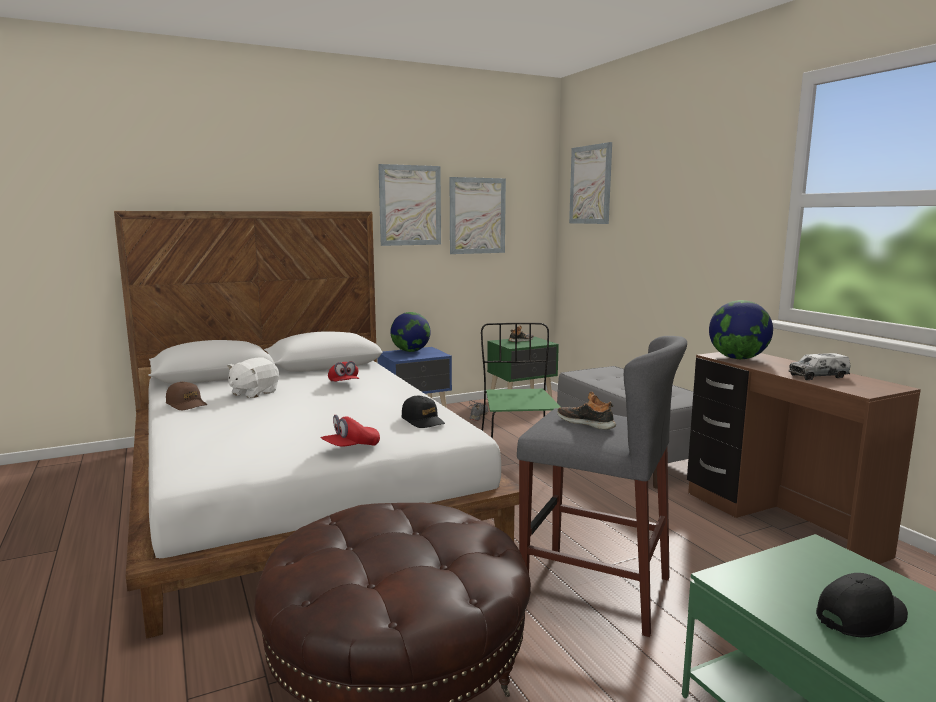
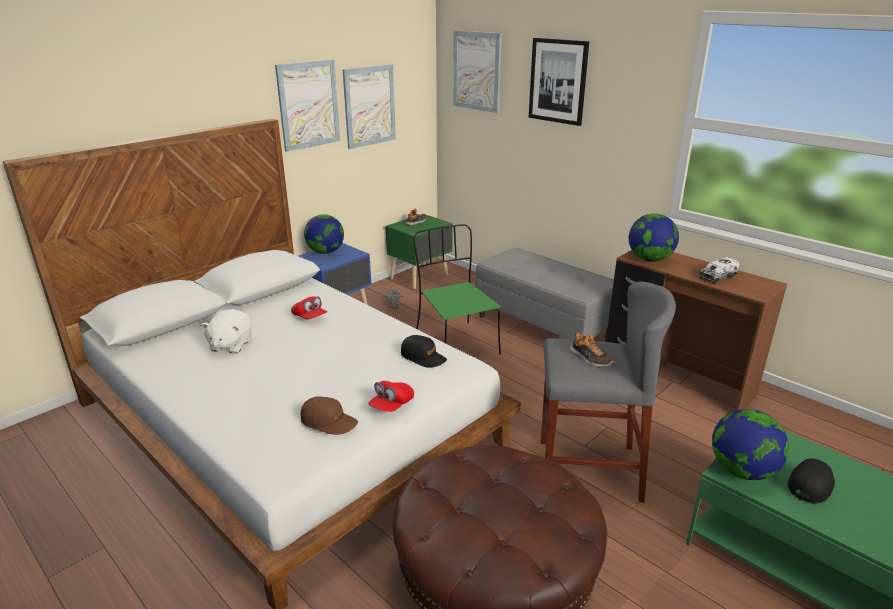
camera: 20 degrees left, 15 degrees up
brown cap [166,382,207,410] -> brown cap moved to [301,396,358,435]
shoe [557,392,616,430] -> shoe turned 150 degrees counterclockwise [570,333,615,367]
none -> picture [529,38,589,126]
none -> globe [712,409,789,480]

